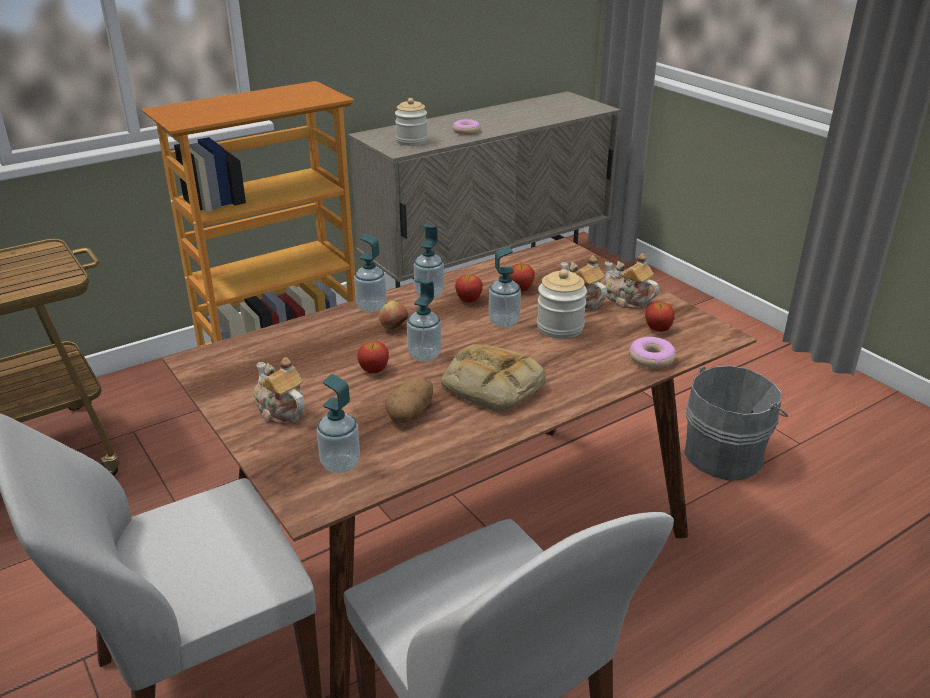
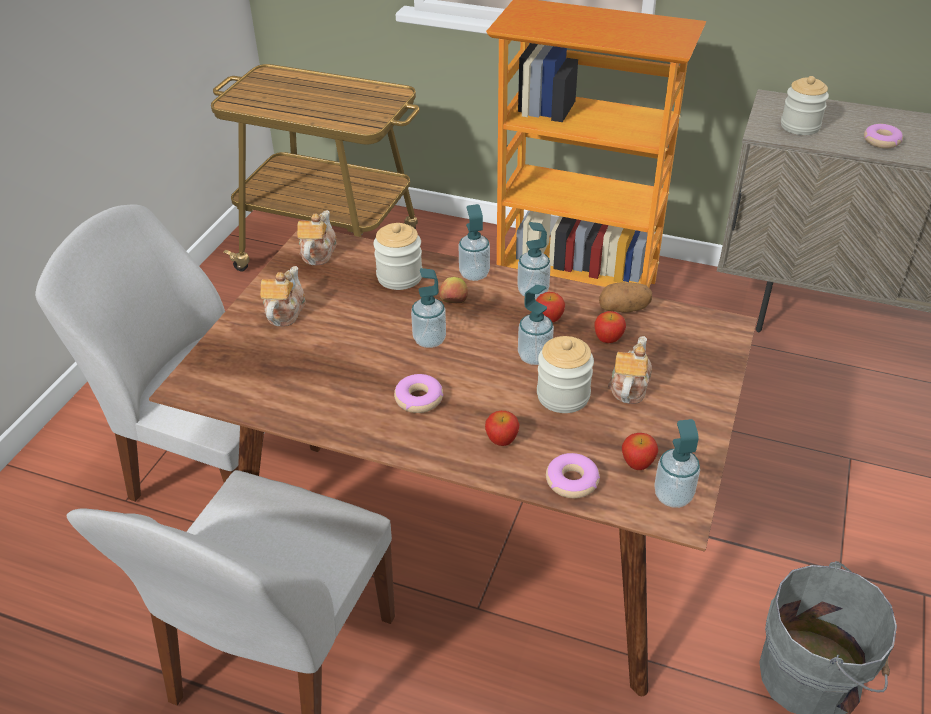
camera: 55 degrees right, 10 degrees up
soap dispenser [317,374,360,473] -> soap dispenser moved to [654,419,700,508]
apple [357,341,389,374] -> apple moved to [485,411,519,446]
potato [385,377,433,423] -> potato moved to [599,282,652,313]
bread [441,344,546,412] -> donut [394,374,443,413]
teapot [605,253,659,309] -> teapot moved to [297,210,337,265]
none -> jar [374,223,422,290]

